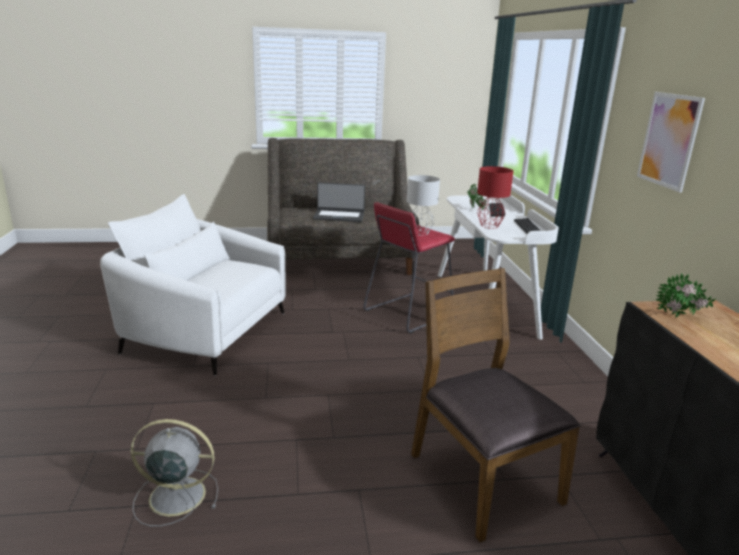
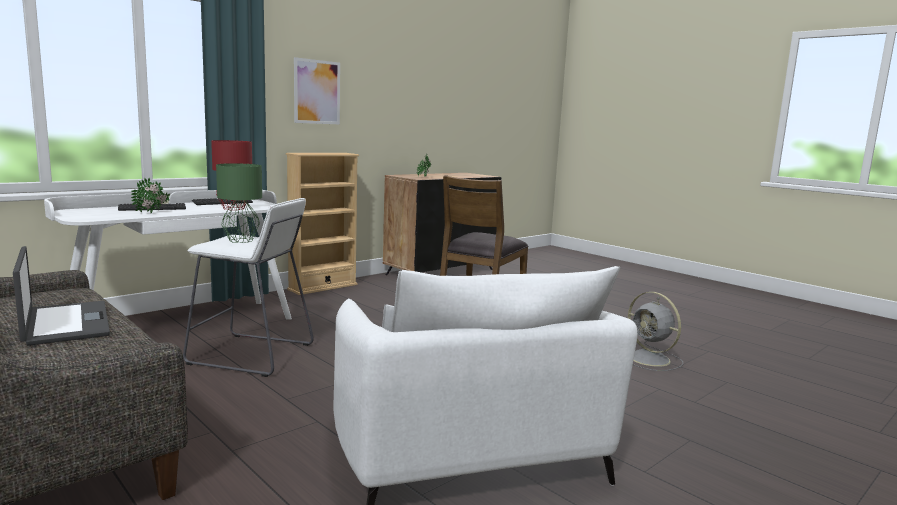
camera: 125 degrees left, 10 degrees down
red stool [363,202,455,333] -> white stool [183,198,314,377]
grey table lamp [407,175,440,236] -> green table lamp [216,163,262,243]
none -> beige bookcase [286,153,359,295]

